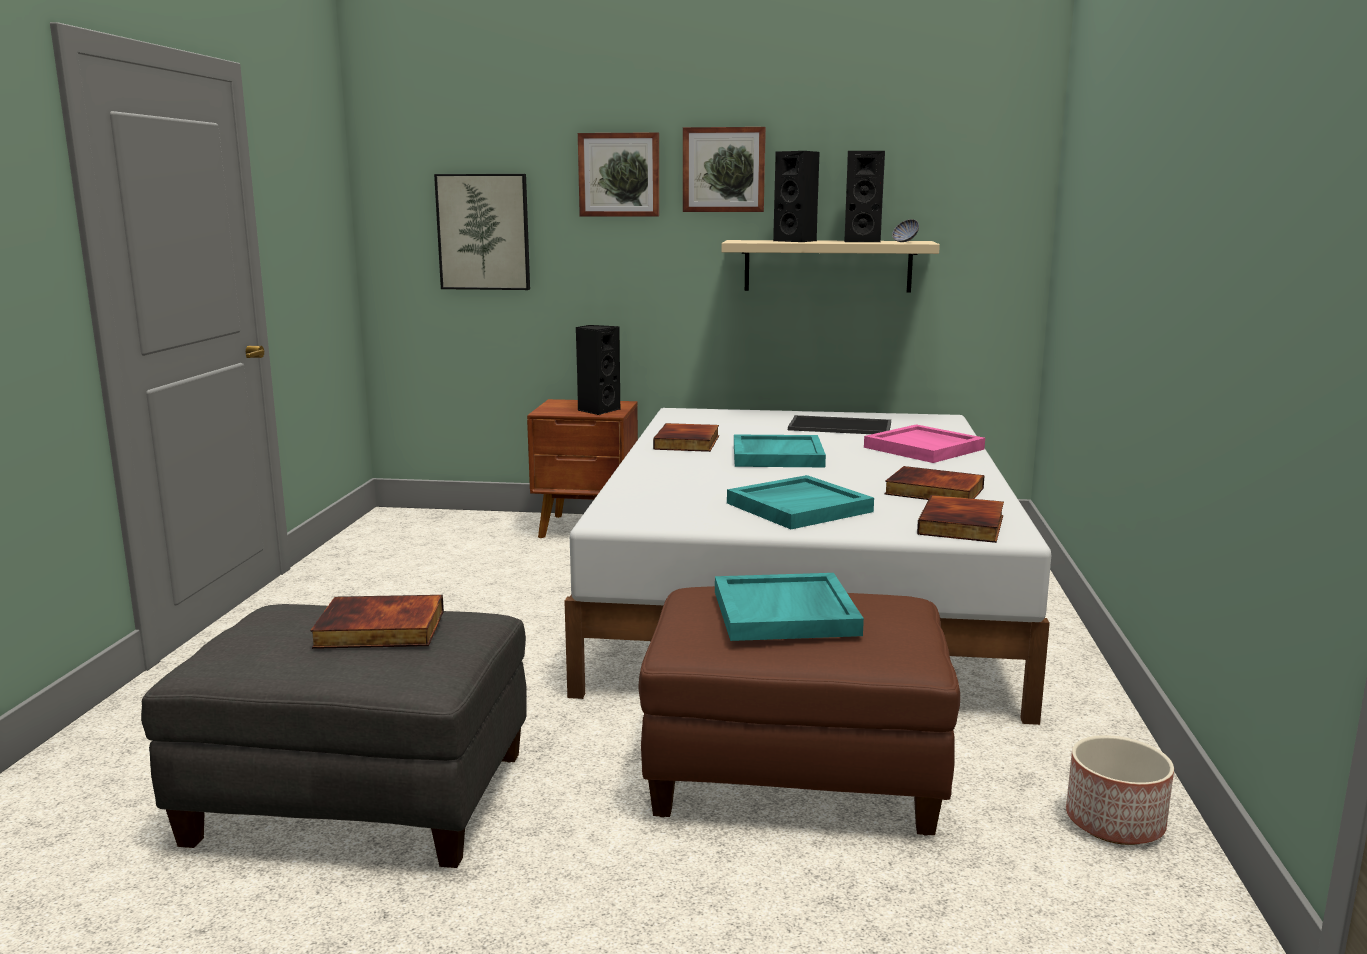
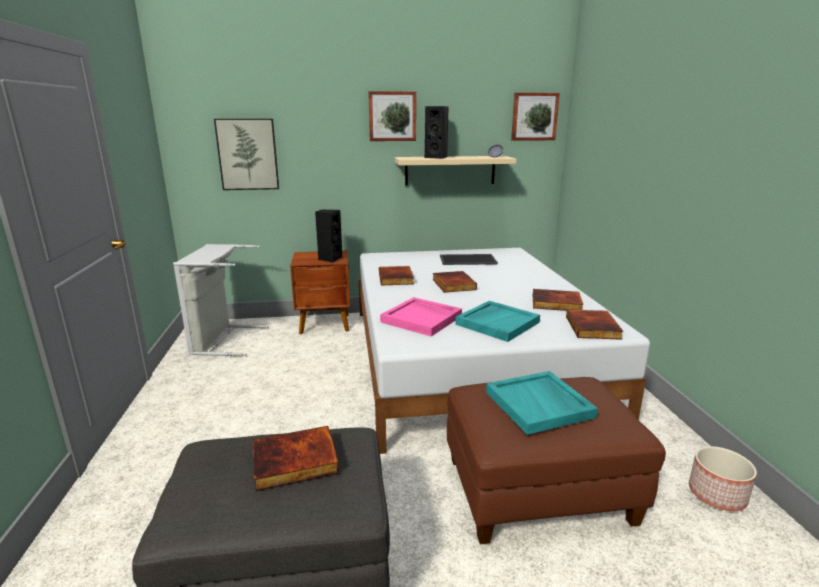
camera: 15 degrees left, 5 degrees up
picture [578,132,659,217] -> picture moved to [511,92,560,141]
turquoise tray [734,435,826,467] -> book [432,271,477,293]
black speaker [844,151,885,242] -> none
pink tray [864,424,985,463] -> pink tray moved to [380,297,462,337]
none -> grey laundry basket [173,244,269,356]

